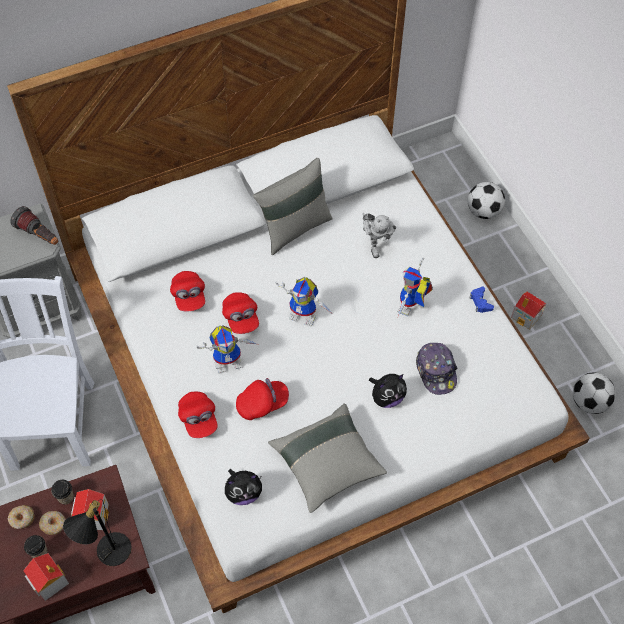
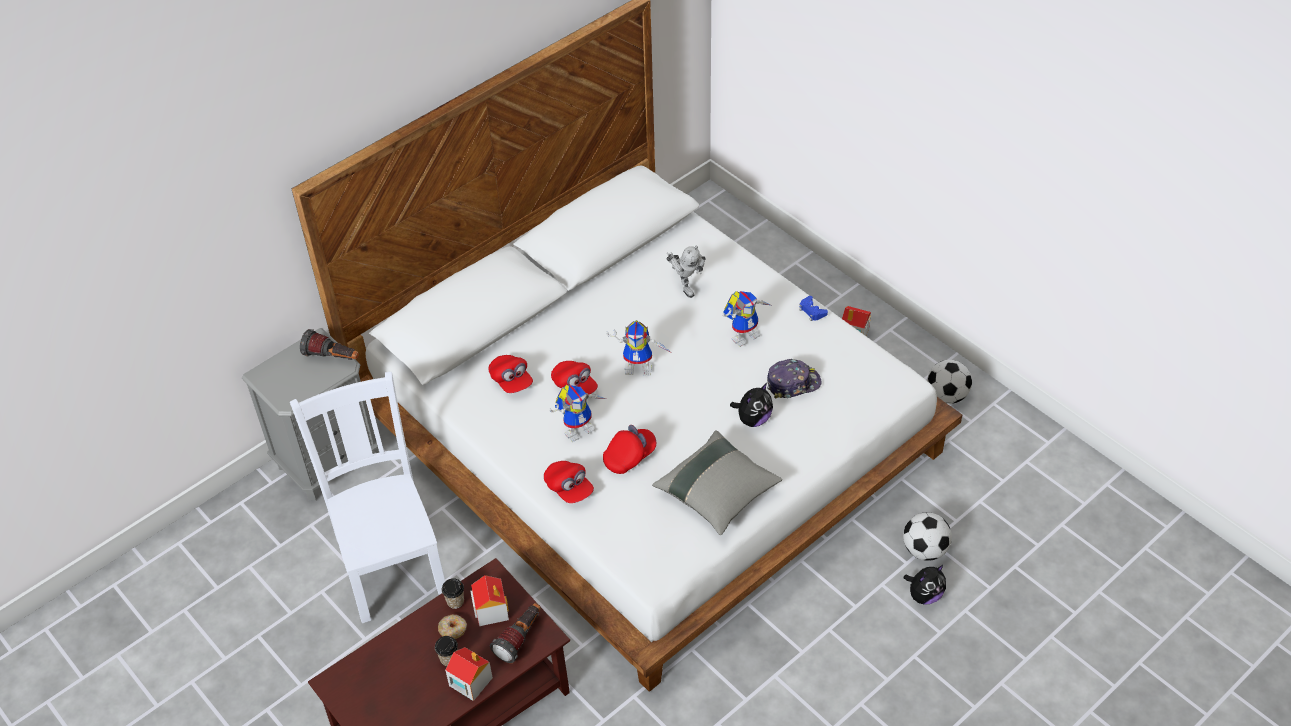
camera: 15 degrees left, 10 degrees down
donut [8,505,35,529] -> none
black table lamp [63,499,132,566] -> flashlight [490,603,541,663]
plush toy [225,469,262,505] -> plush toy moved to [904,565,946,605]
grey pillow [253,158,333,255] -> none
toy robot [397,257,433,317] -> toy robot turned 135 degrees counterclockwise [723,291,771,347]
cap [416,343,457,395] -> cap turned 75 degrees counterclockwise [767,359,822,398]
football [468,182,505,219] -> football moved to [903,512,952,561]

